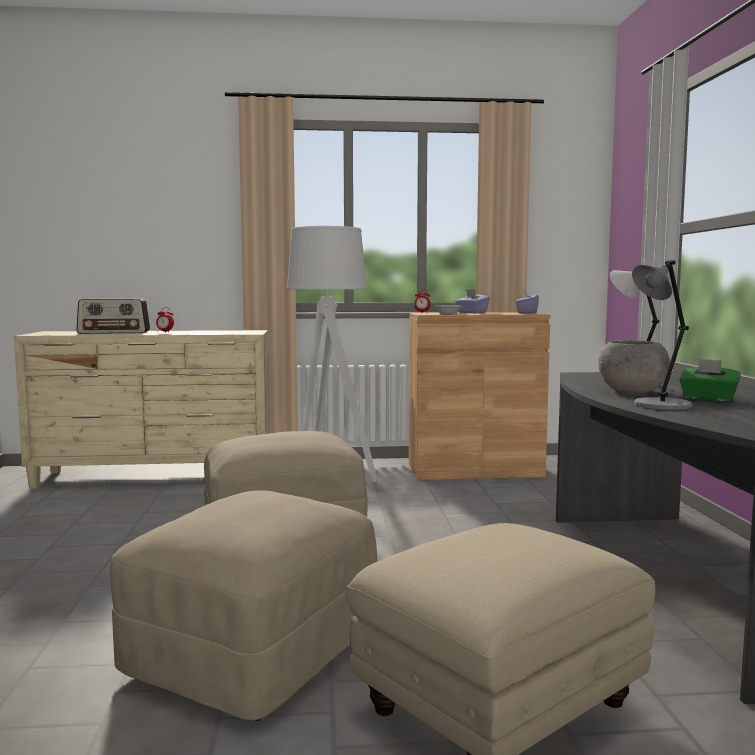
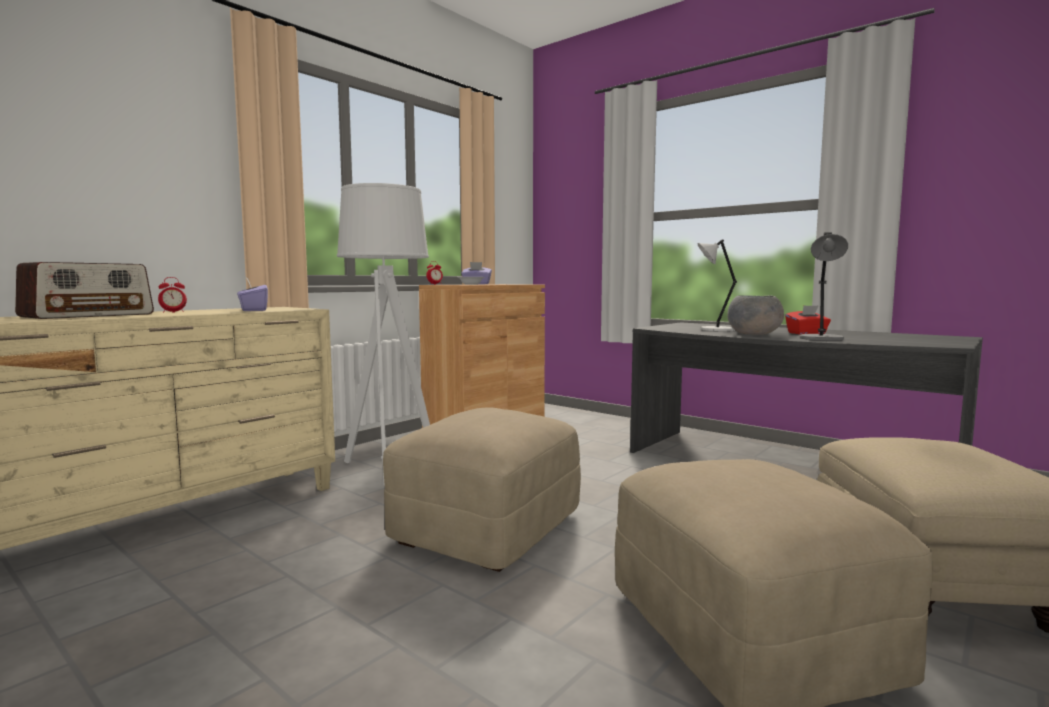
camera: 45 degrees left, 0 degrees up
purple tissue box [516,289,539,314] -> purple tissue box moved to [237,278,268,311]
green tissue box [679,359,741,402] -> red tissue box [785,305,831,334]

